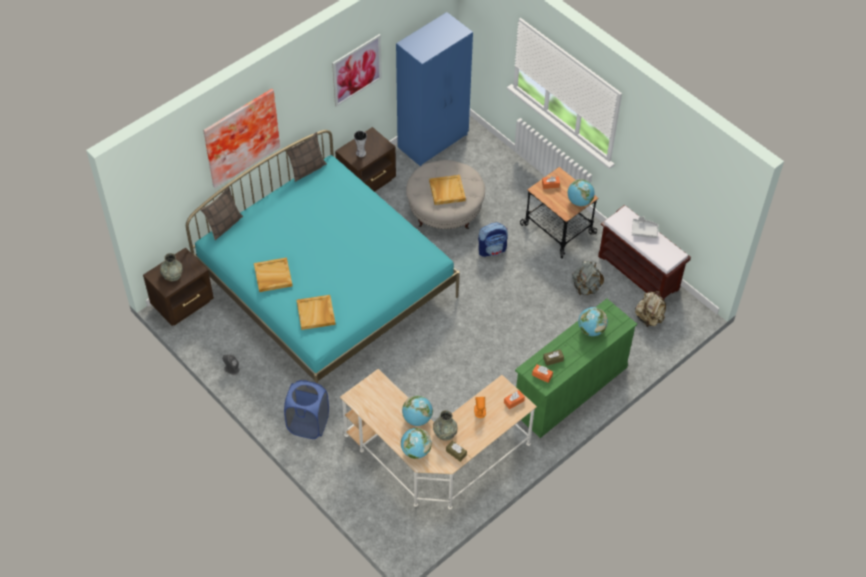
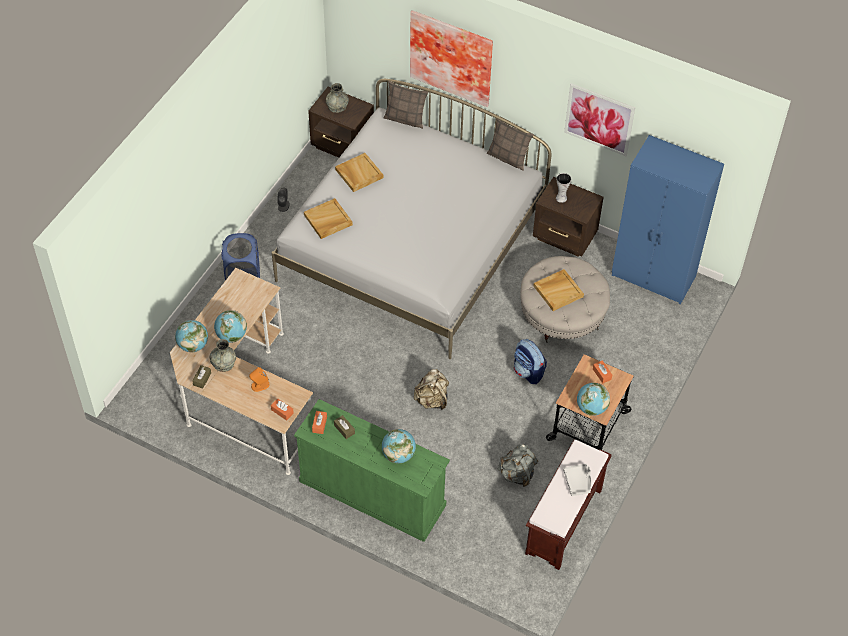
camera: 70 degrees right, 0 degrees up
turquoise bed [186,130,460,384] -> white bed [272,79,551,359]
beige backpack [635,291,666,327] -> beige backpack moved to [414,369,449,410]

